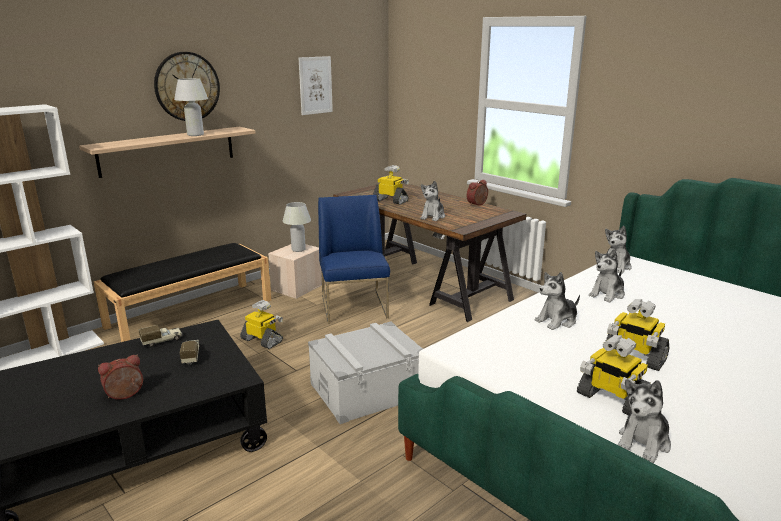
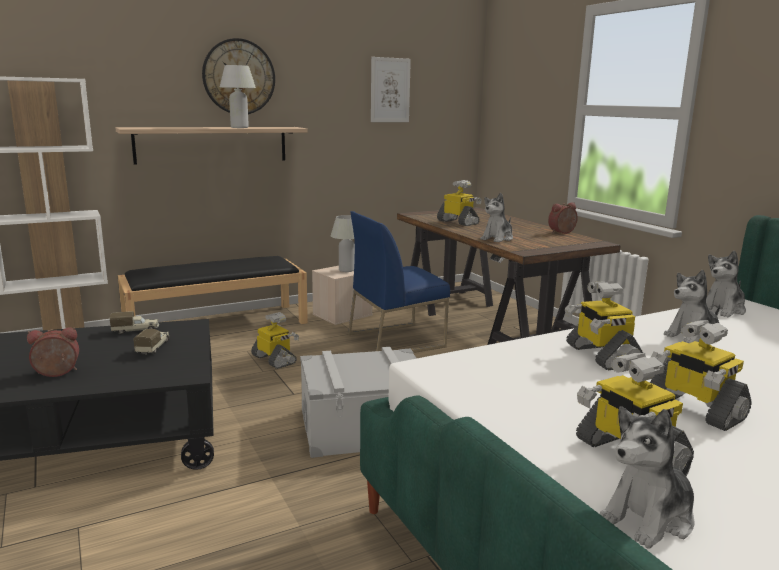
camera: 15 degrees right, 5 degrees down
blue chair [318,195,390,324] -> blue chair turned 120 degrees counterclockwise [348,211,450,353]
plush toy [535,272,580,330] -> toy robot [565,281,643,370]

